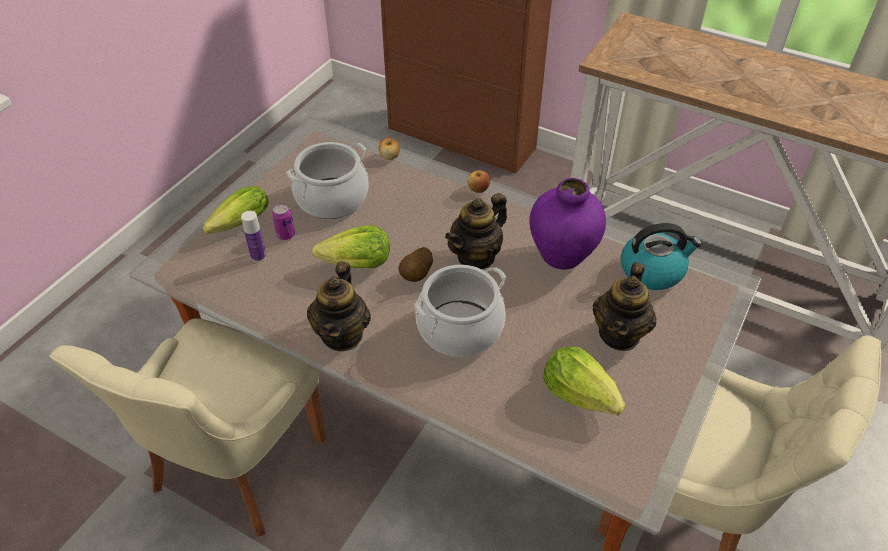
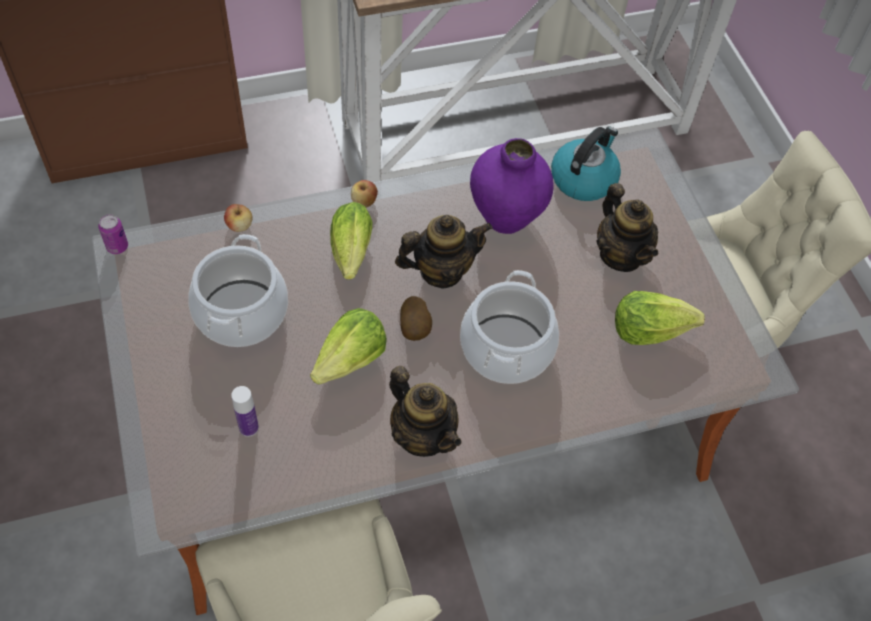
camera: 50 degrees left, 10 degrees up
lettuce [202,186,269,234] -> lettuce moved to [330,202,372,280]
can [272,204,295,240] -> can moved to [98,214,128,254]
teapot [445,193,507,269] -> teapot turned 105 degrees counterclockwise [395,215,492,289]

